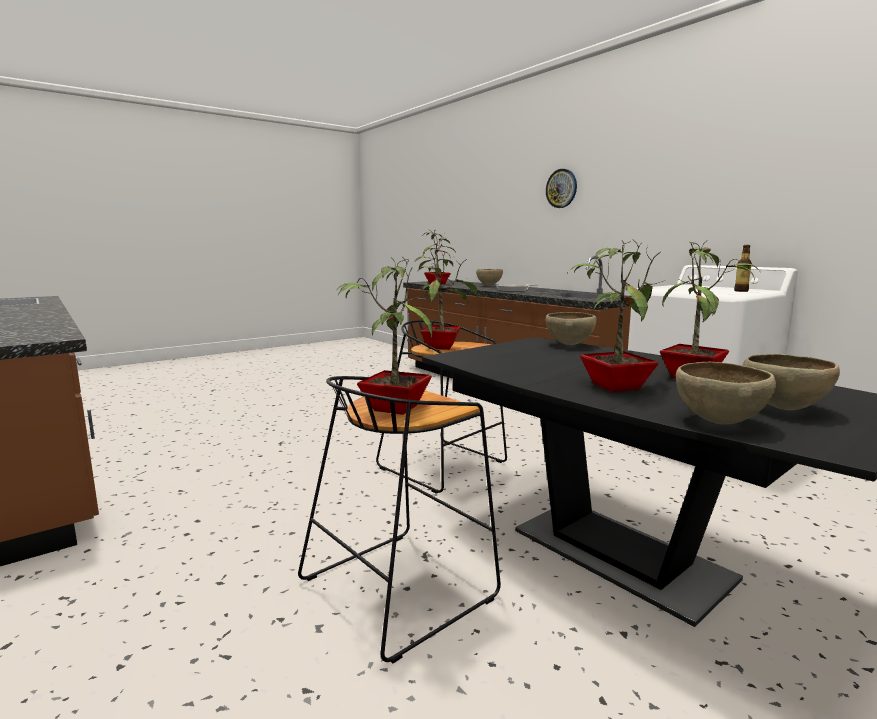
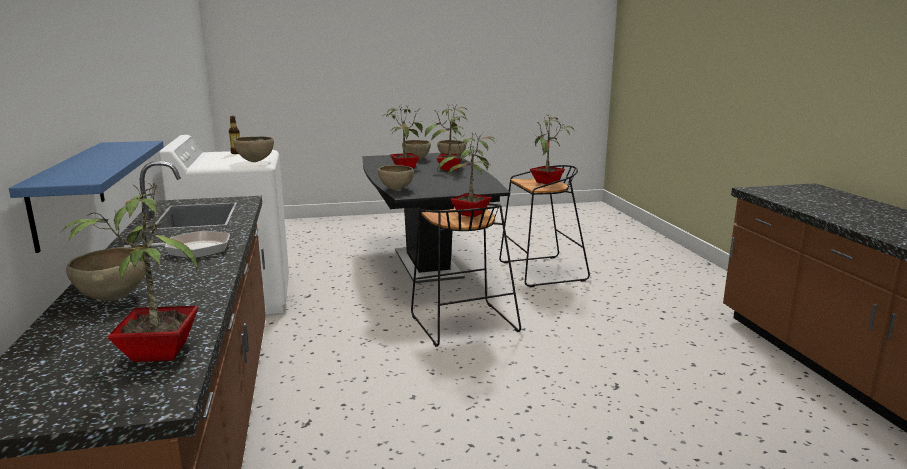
camera: 155 degrees left, 5 degrees up
wall clock [546,169,577,208] -> none
none -> blue shelf [9,141,164,253]
none -> brown bowl [233,136,274,162]

